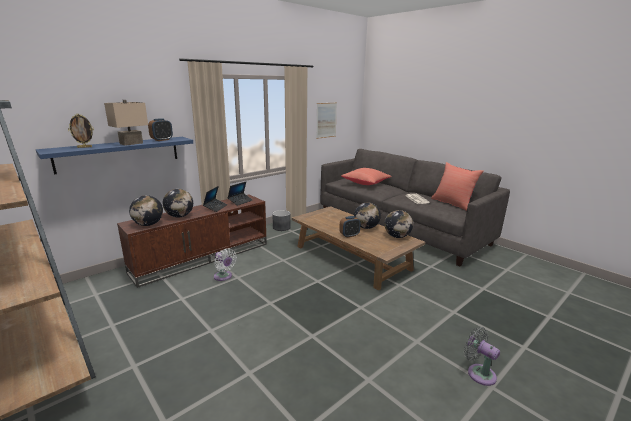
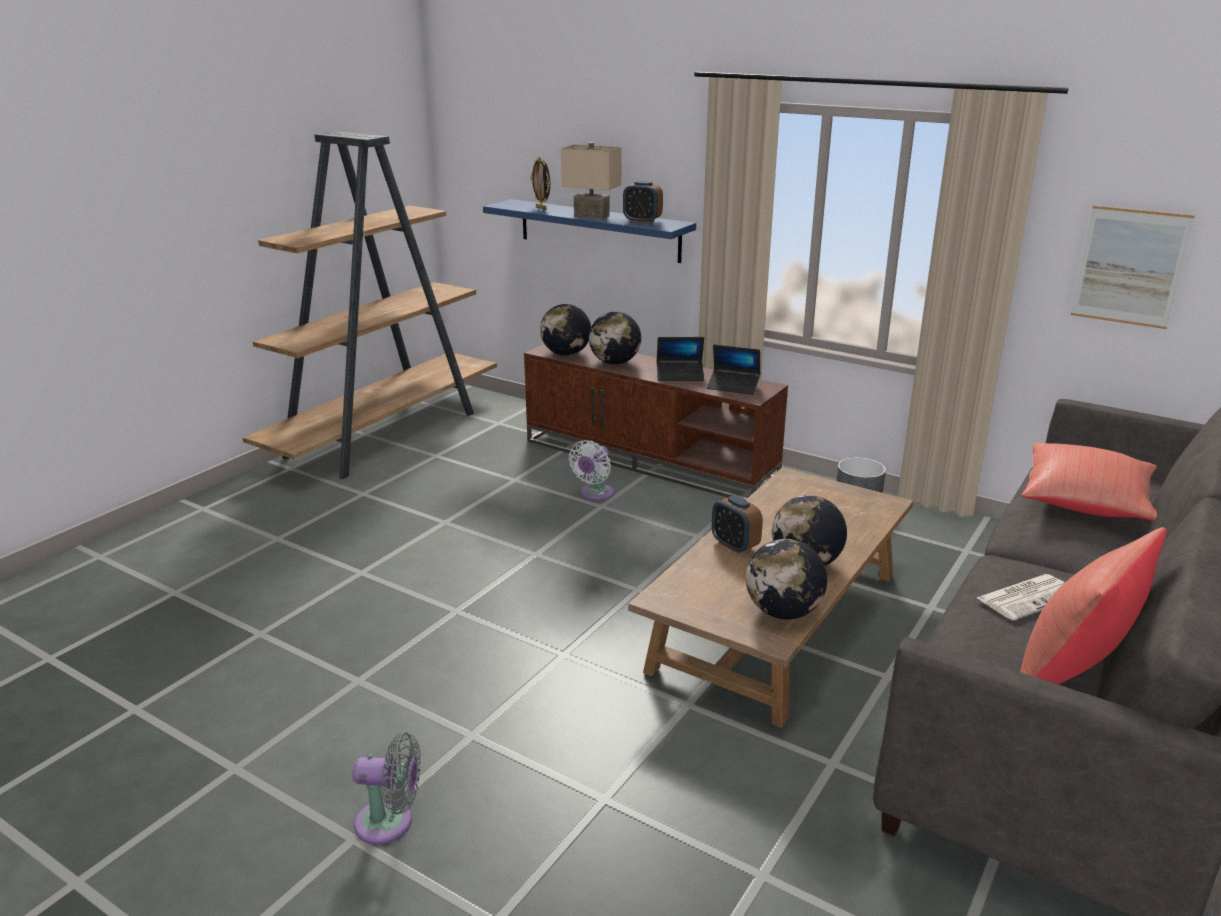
camera: 75 degrees right, 5 degrees up
grey fan [464,327,500,386] -> grey fan turned 60 degrees clockwise [352,733,421,845]

